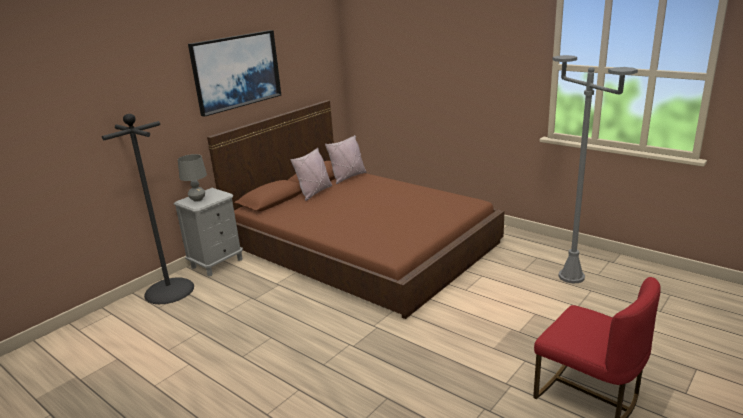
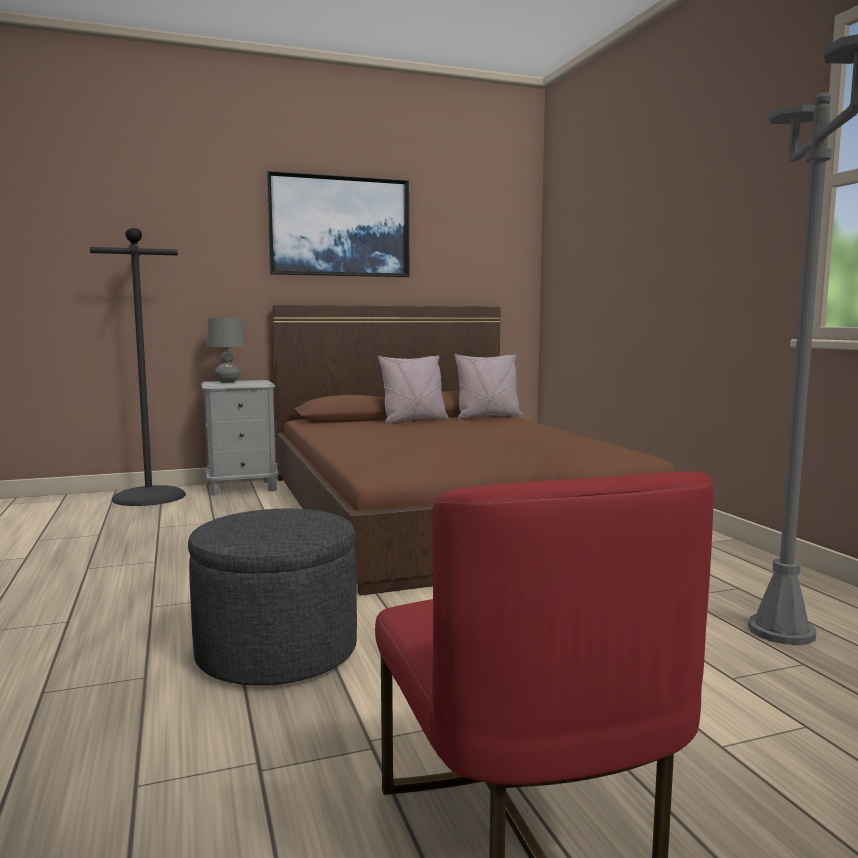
camera: 30 degrees right, 15 degrees down
none -> grey ottoman [188,509,357,686]

